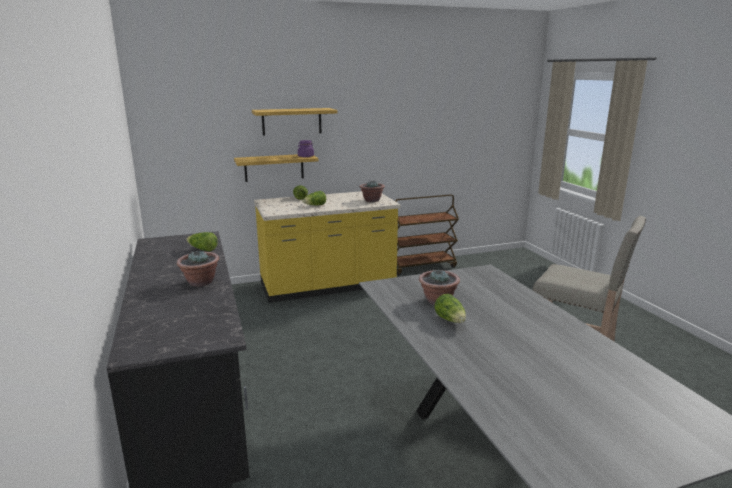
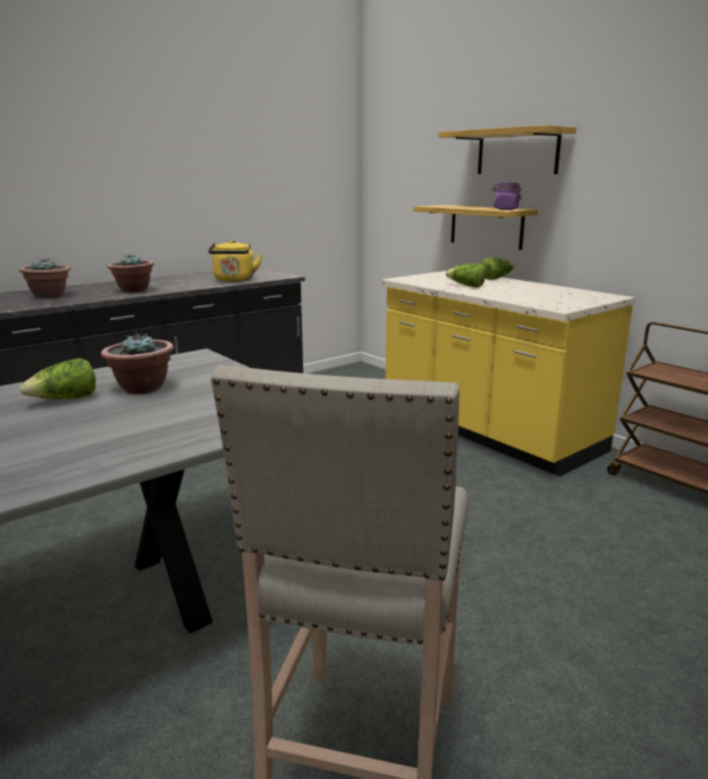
camera: 70 degrees right, 0 degrees up
lettuce [186,232,218,251] -> yellow kettle [208,240,262,282]
potted plant [360,181,385,202] -> potted plant moved to [19,258,71,299]

